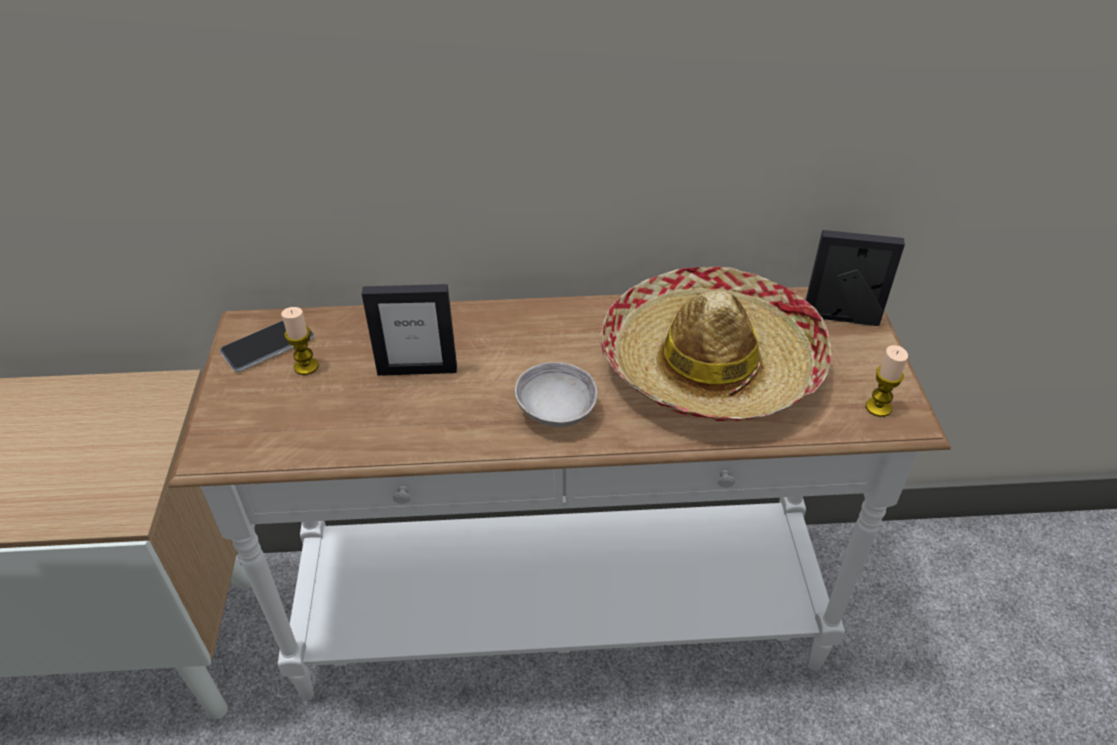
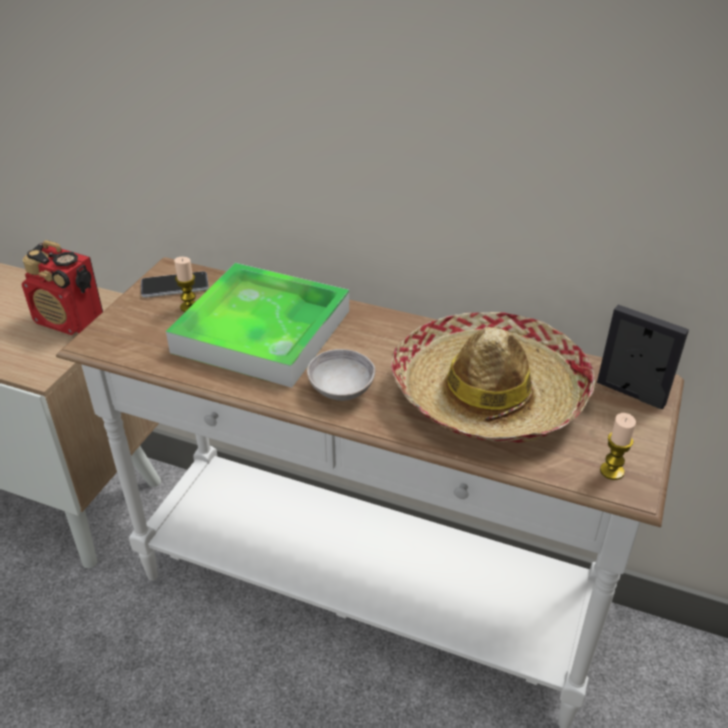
camera: 25 degrees right, 5 degrees down
picture frame [362,284,457,376] -> tray [166,263,349,388]
none -> radio [22,240,103,335]

